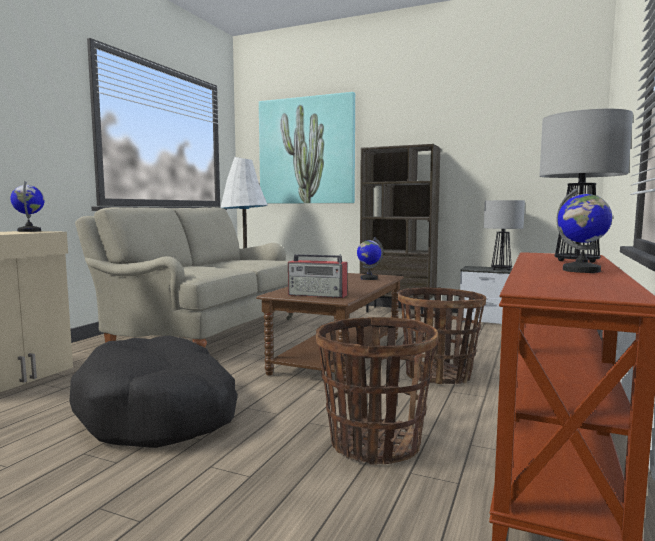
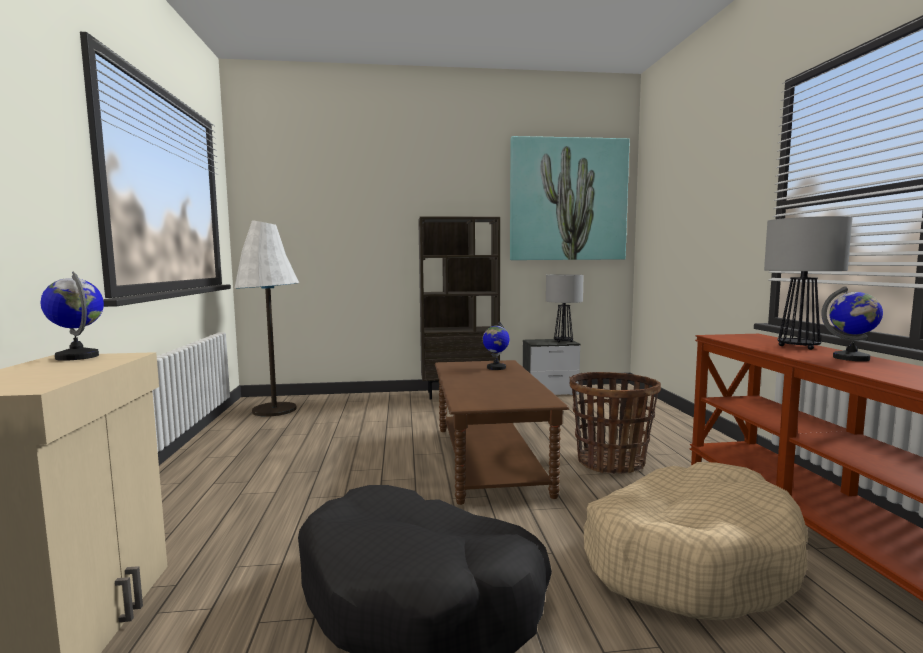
camera: 30 degrees left, 0 degrees up
beige sofa [75,207,294,348] -> none
picture [259,92,355,204] -> picture moved to [510,136,630,260]
radio [288,254,347,298] -> none
basket [316,317,439,464] -> beige dog bed [584,462,808,620]

